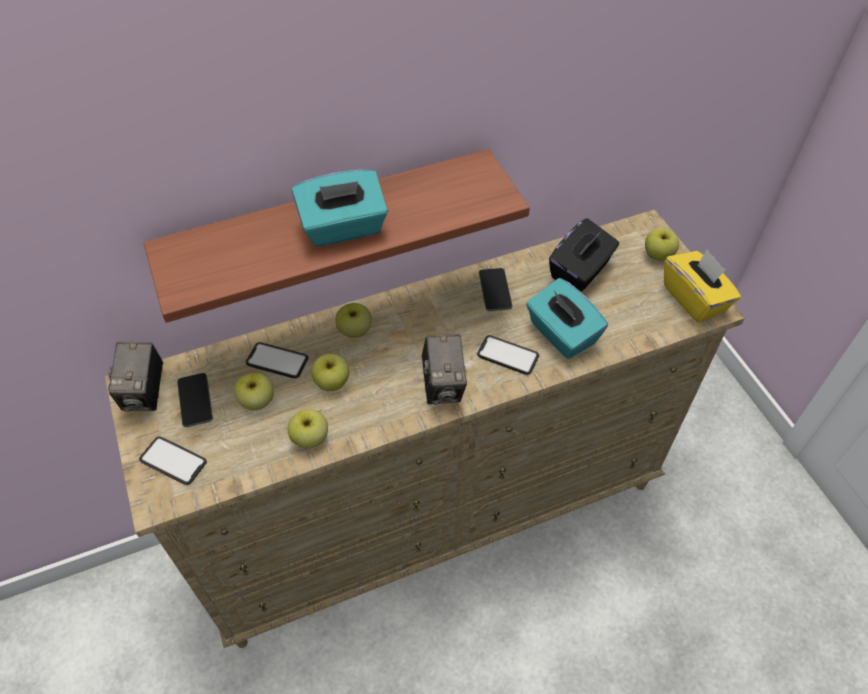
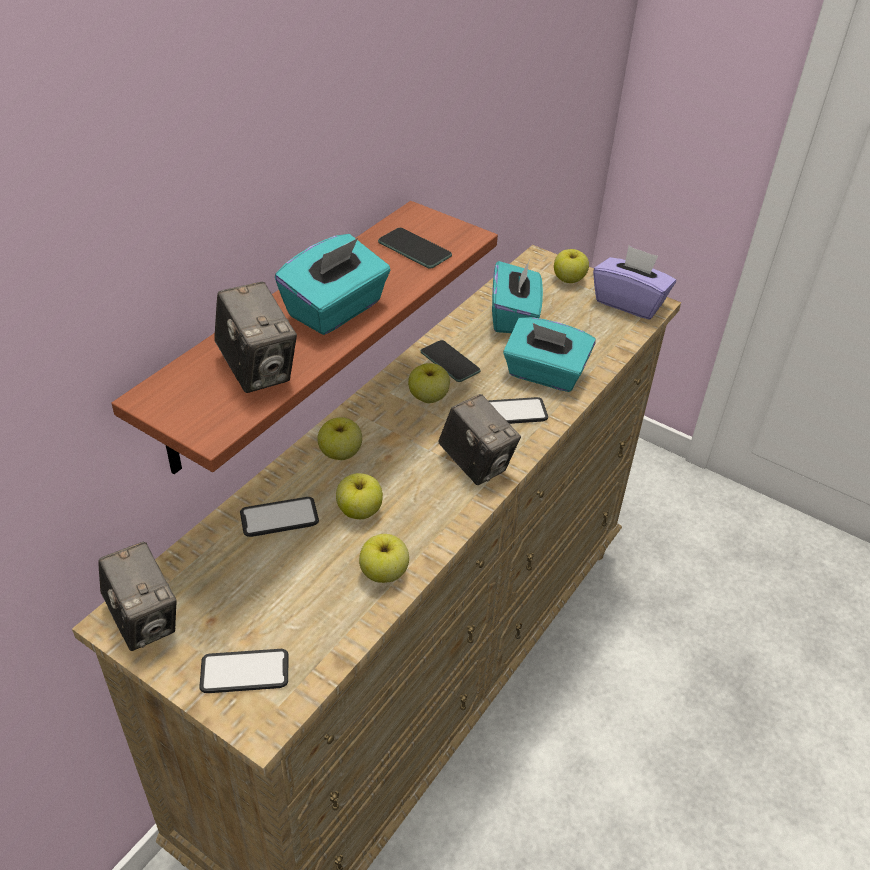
camera: 35 degrees left, 10 degrees down
phone [177,373,213,427] -> phone moved to [378,228,452,269]
apple [234,373,274,410] -> apple moved to [408,363,450,403]
black tissue box [549,218,619,292] -> turquoise tissue box [492,261,543,333]
yellow tissue box [664,249,741,323] -> purple tissue box [593,246,676,320]
none -> camera [214,282,297,393]

